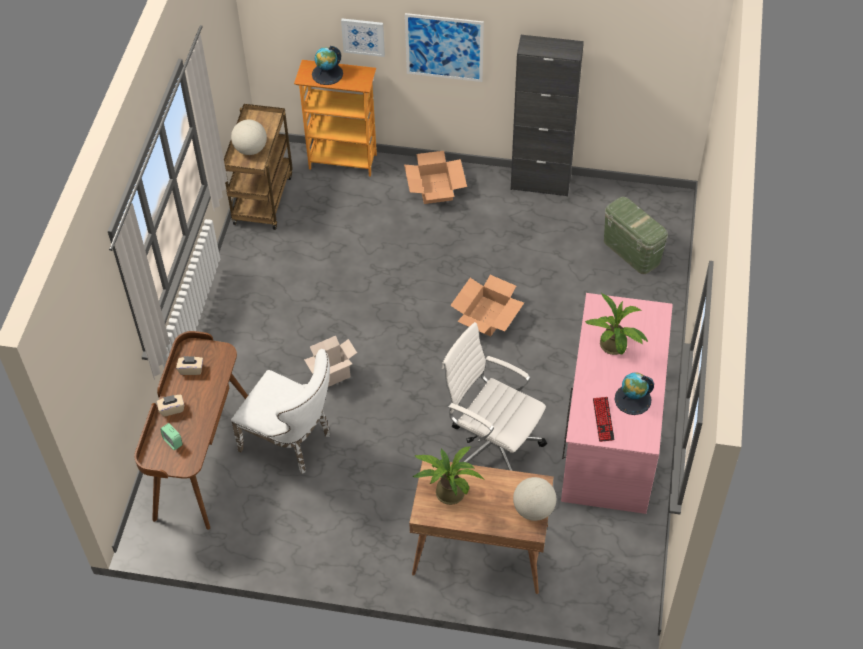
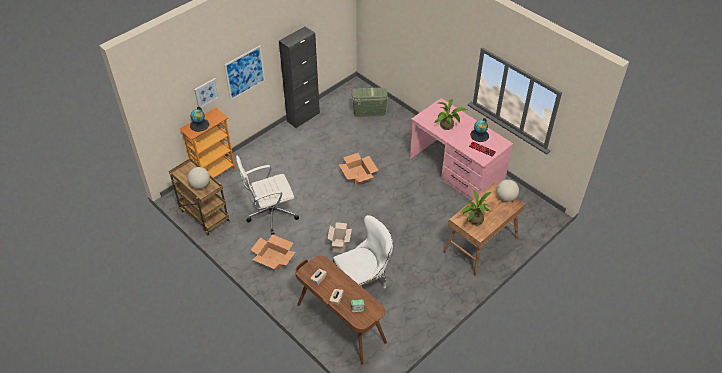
camera: 55 degrees left, 5 degrees down
cardboard box [404,151,467,204] -> cardboard box moved to [251,234,295,270]
white office chair [442,322,547,471] -> white office chair moved to [236,155,299,235]

